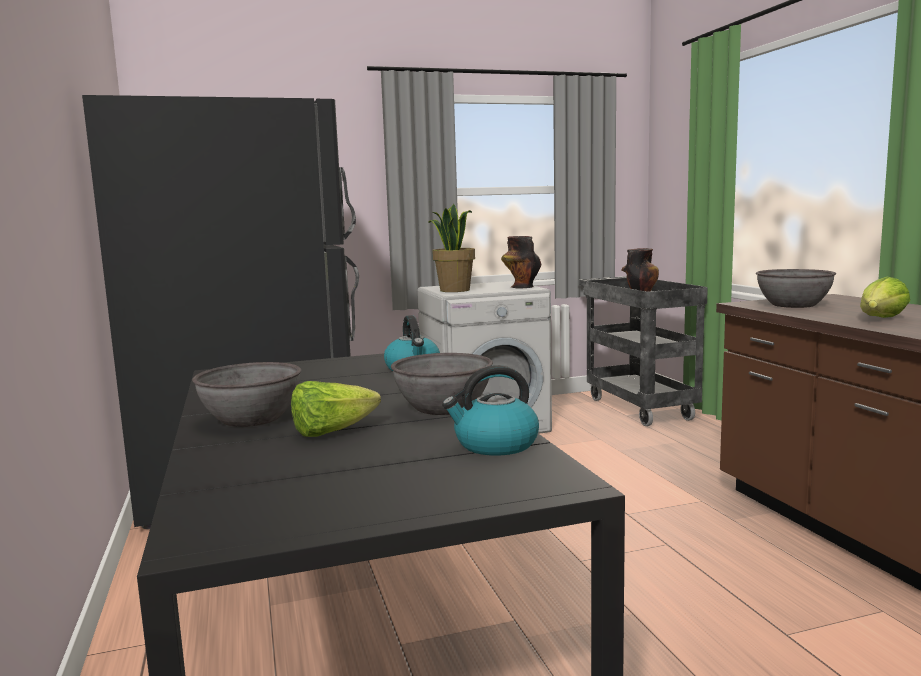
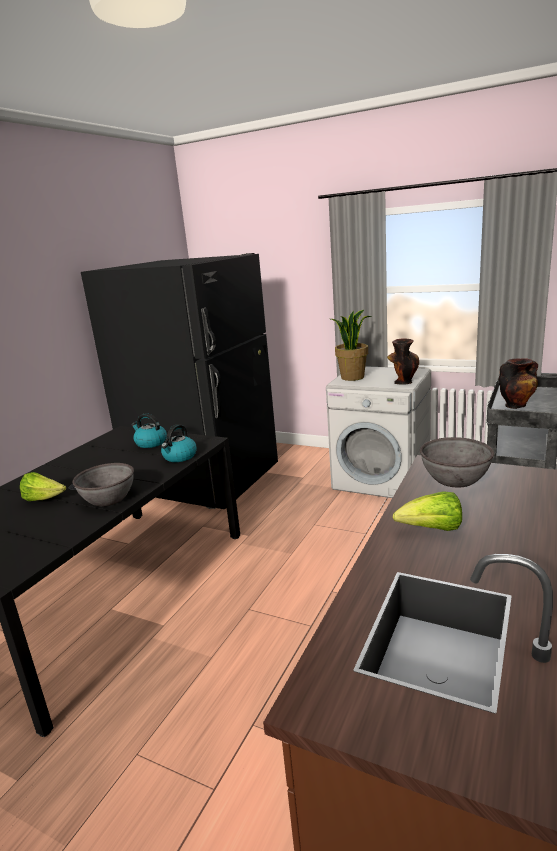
camera: 45 degrees right, 10 degrees up
grey bowl [192,362,301,427] -> none
kettle [442,365,539,456] -> kettle moved to [131,413,167,448]

